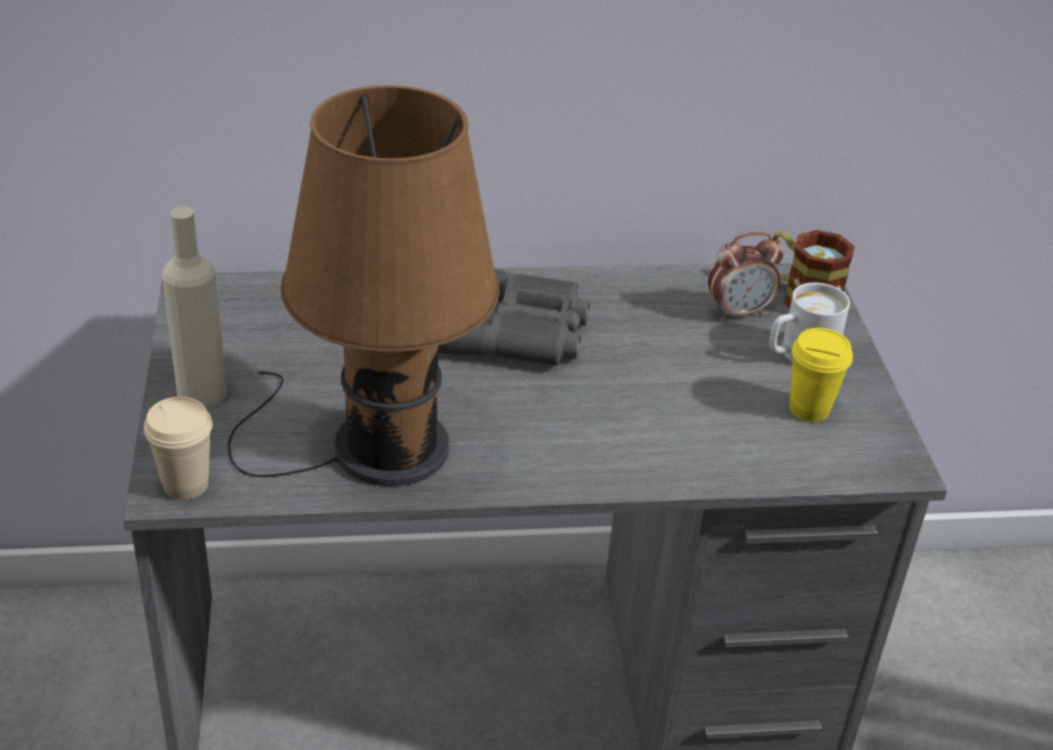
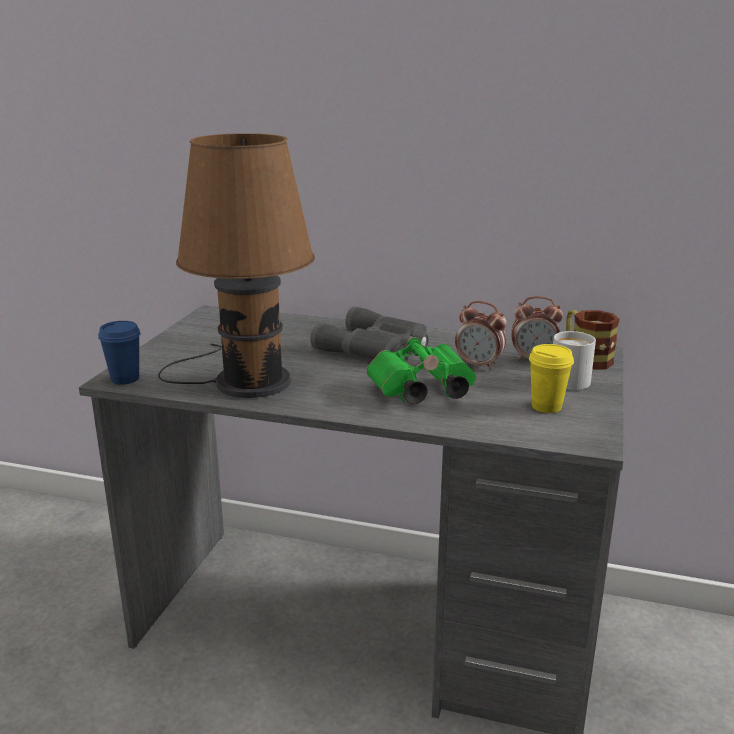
camera: 25 degrees right, 15 degrees down
beige cup [144,397,213,500] -> blue cup [98,321,141,385]
beige bottle [162,207,227,409] -> none
none -> green binoculars [367,338,476,404]
none -> alarm clock [455,301,507,371]

